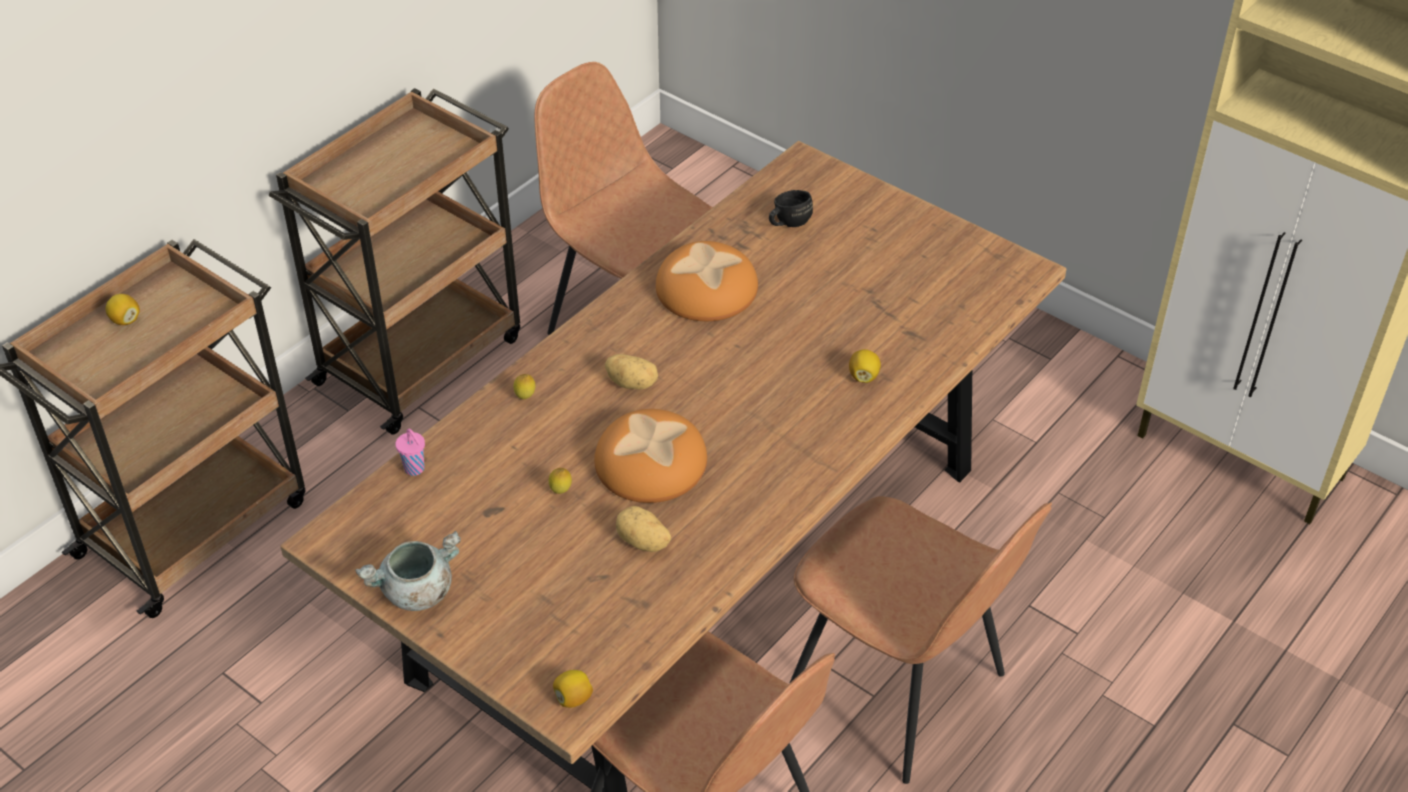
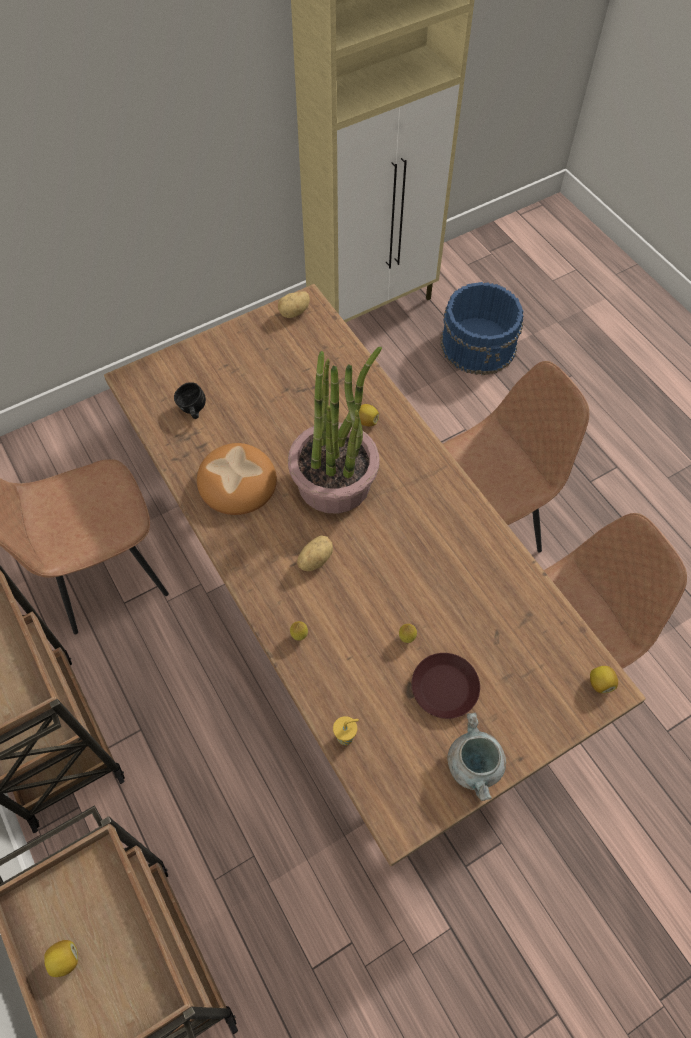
camera: 70 degrees left, 15 degrees up
pink cup [395,429,425,476] -> yellow cup [333,716,359,745]
bread [594,409,707,503] -> none
potato [616,506,671,552] -> potato moved to [278,291,310,318]
none -> potted plant [288,347,382,514]
none -> brown plate [412,653,480,719]
none -> blue bucket [440,282,523,375]

